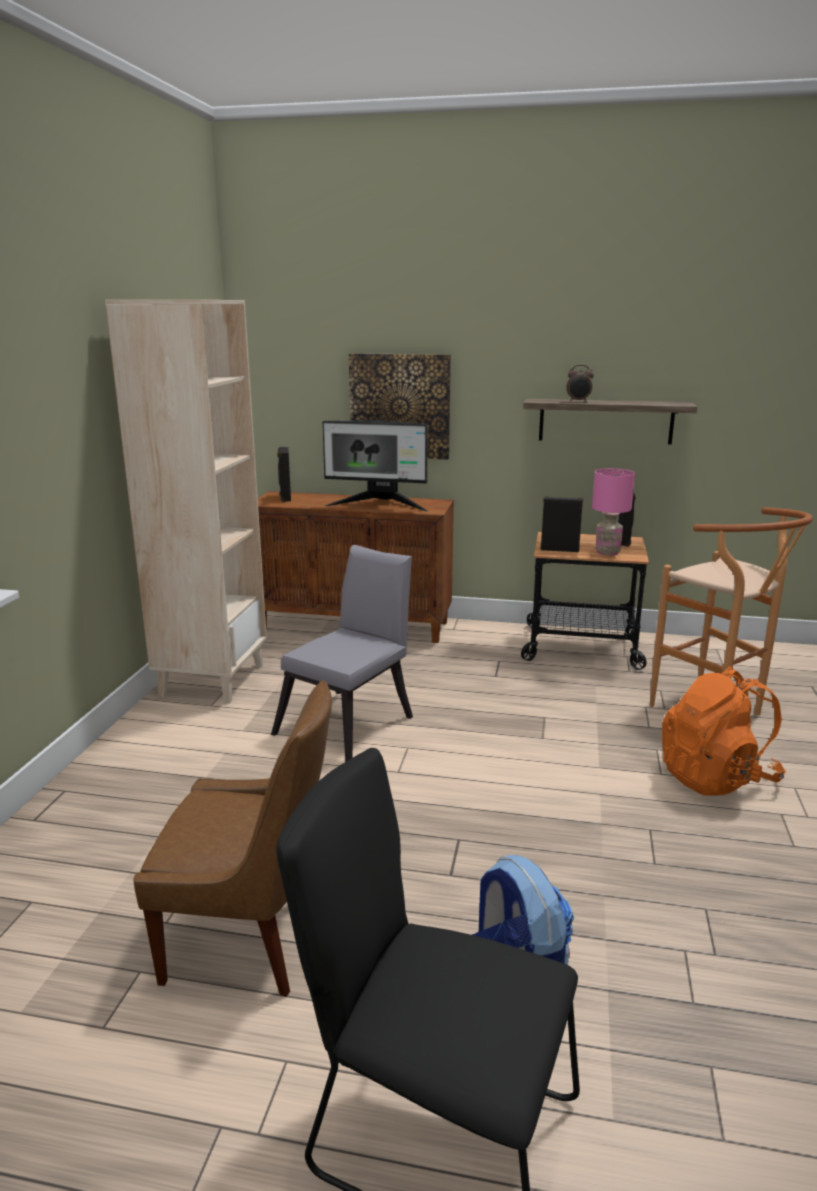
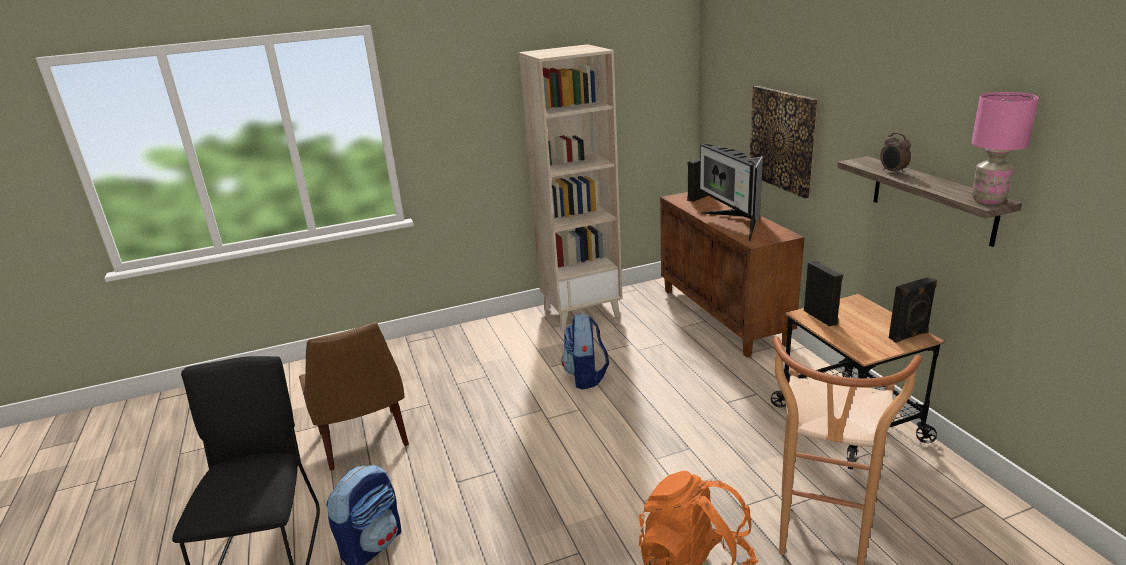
camera: 60 degrees right, 5 degrees up
grey chair [271,545,413,762] -> backpack [561,313,609,390]
pink table lamp [592,468,635,556] -> pink table lamp moved to [972,92,1039,204]

